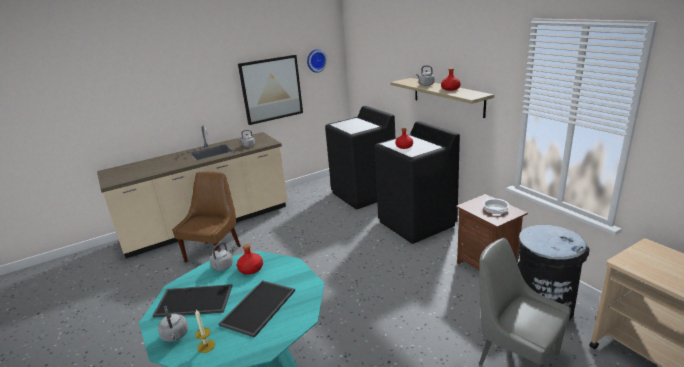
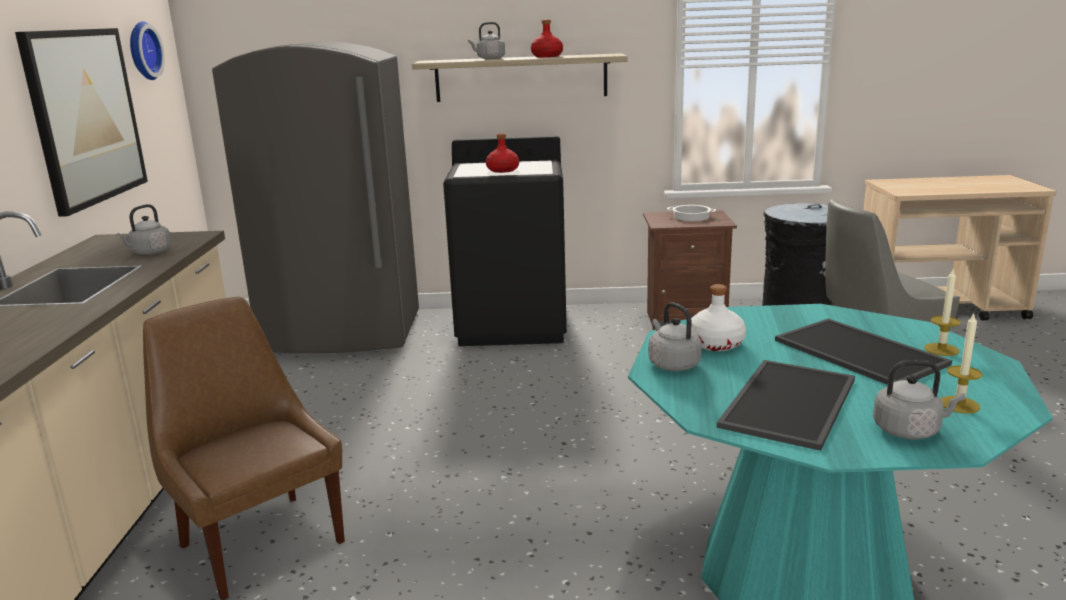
camera: 60 degrees left, 5 degrees down
red bottle [237,244,263,274] -> white bottle [691,284,746,351]
black washing machine [325,106,395,209] -> grey fridge [212,41,419,354]
none -> candle [924,270,961,356]

